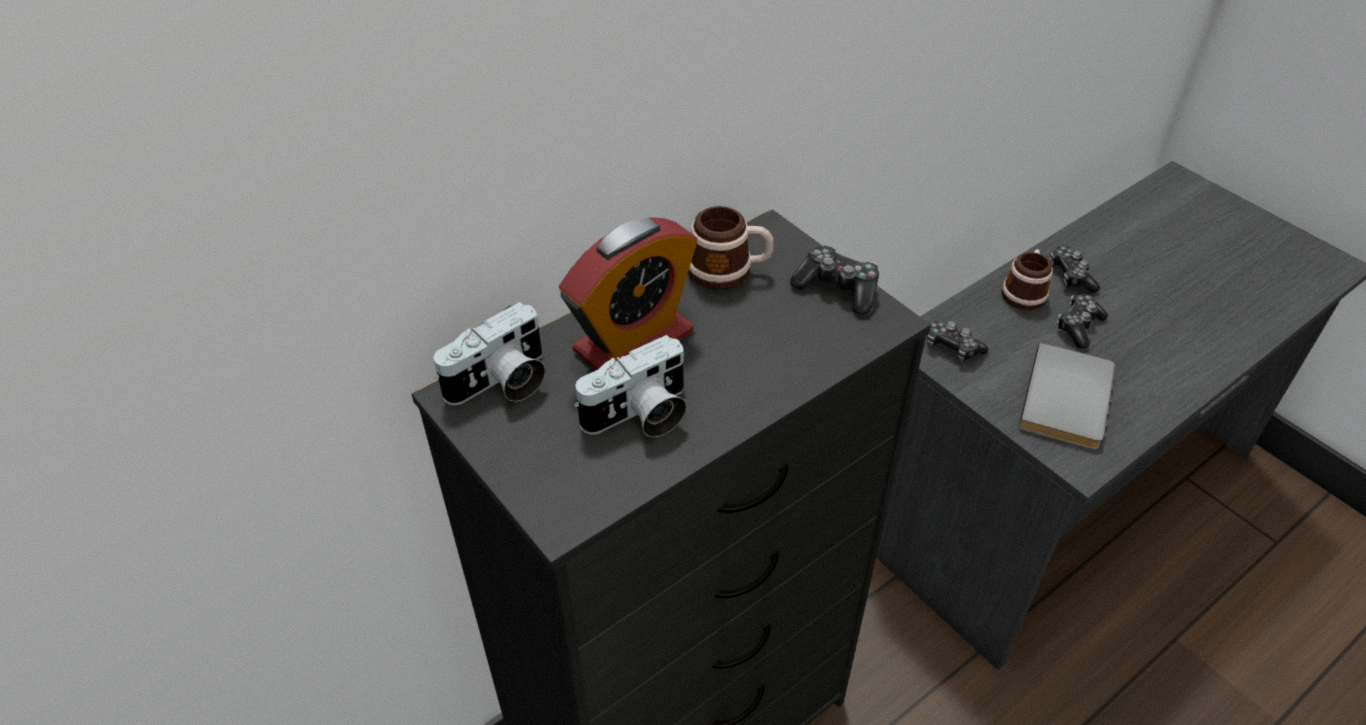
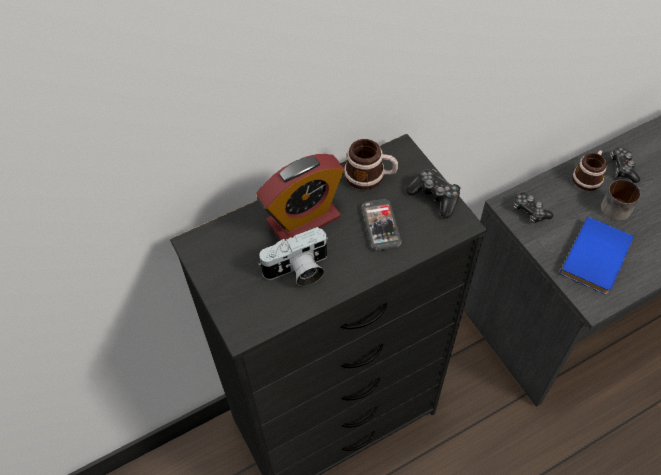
camera: 10 degrees right, 10 degrees up
camera [434,302,545,405] -> none
grey book [1019,343,1115,450] -> blue book [560,217,633,294]
game controller [1057,294,1108,349] -> mug [601,179,641,221]
none -> phone [361,199,402,251]

